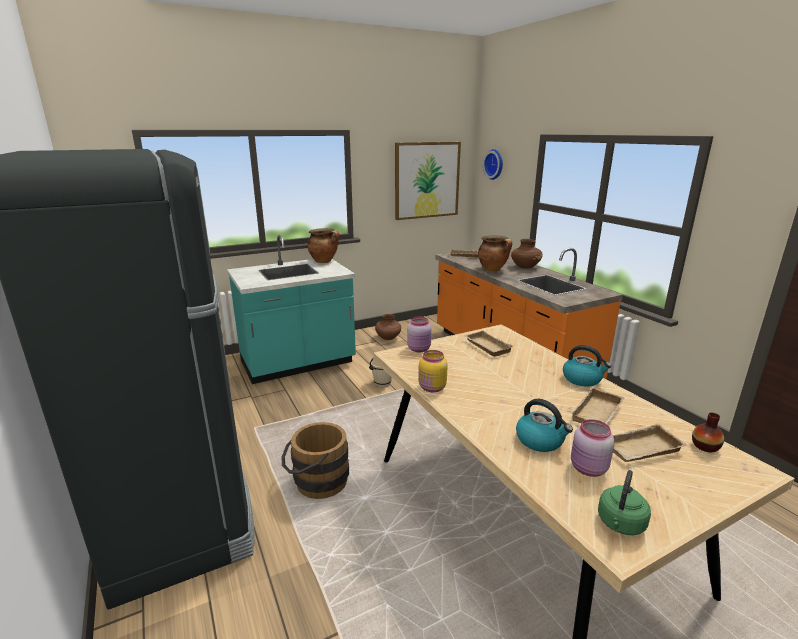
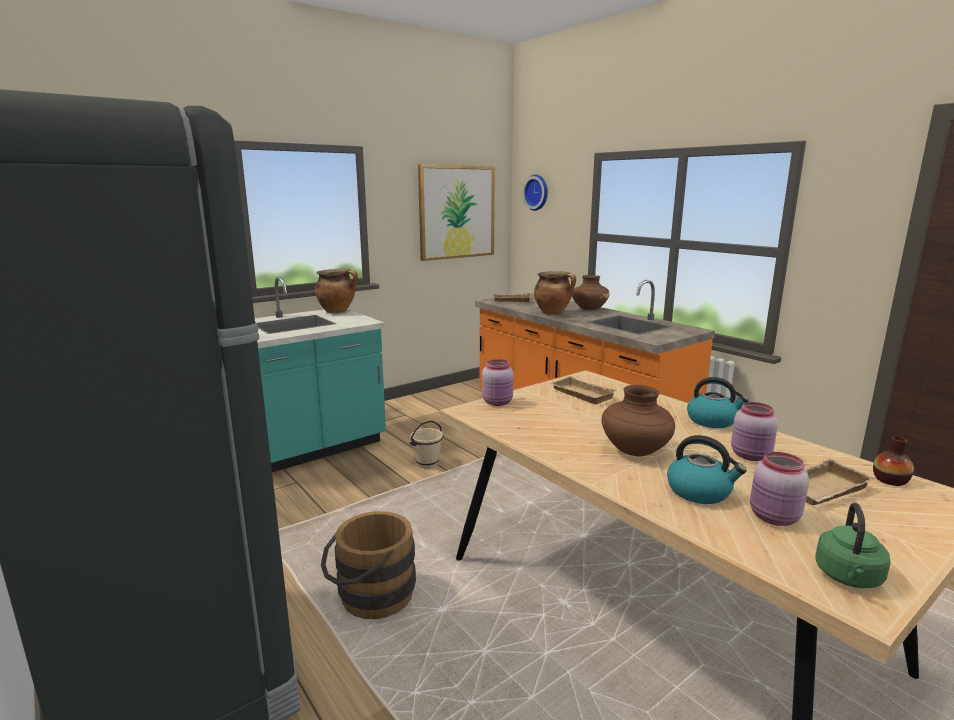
camera: 10 degrees left, 5 degrees down
brown vase [375,314,401,340] -> brown vase moved to [601,385,675,456]
yellow jar [419,350,448,392] -> none
beige tray [571,387,625,425] -> pink jar [731,402,778,461]

